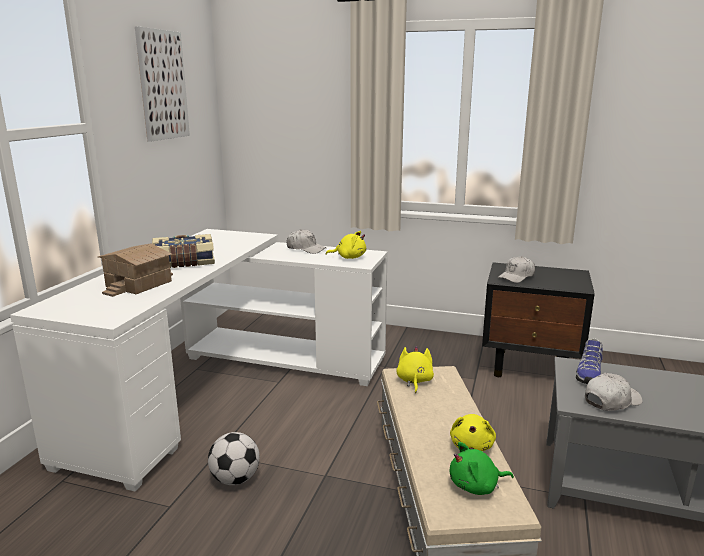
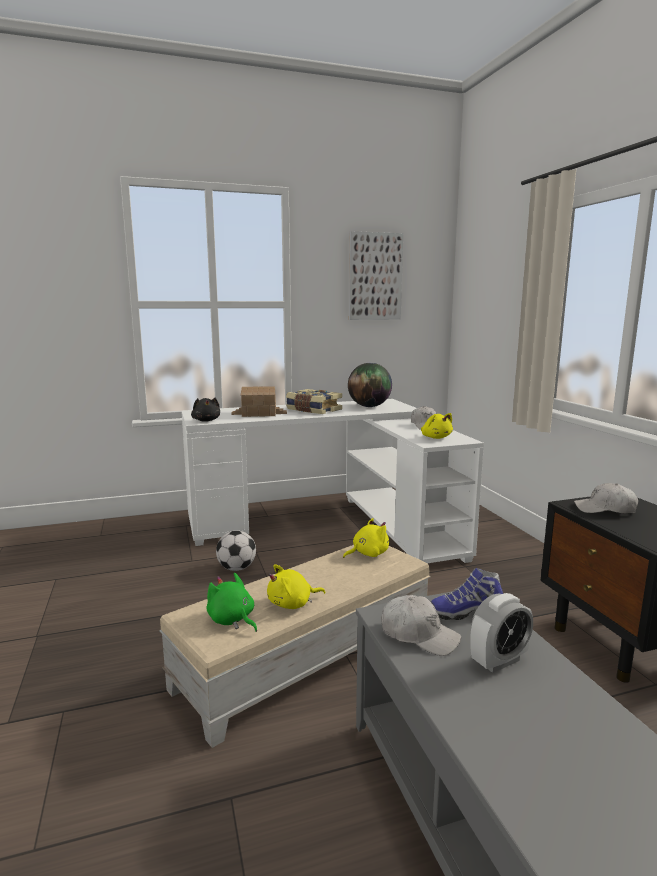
camera: 55 degrees right, 5 degrees down
none -> black plush toy [191,398,220,422]
none -> globe [348,363,392,407]
none -> alarm clock [470,593,533,673]

